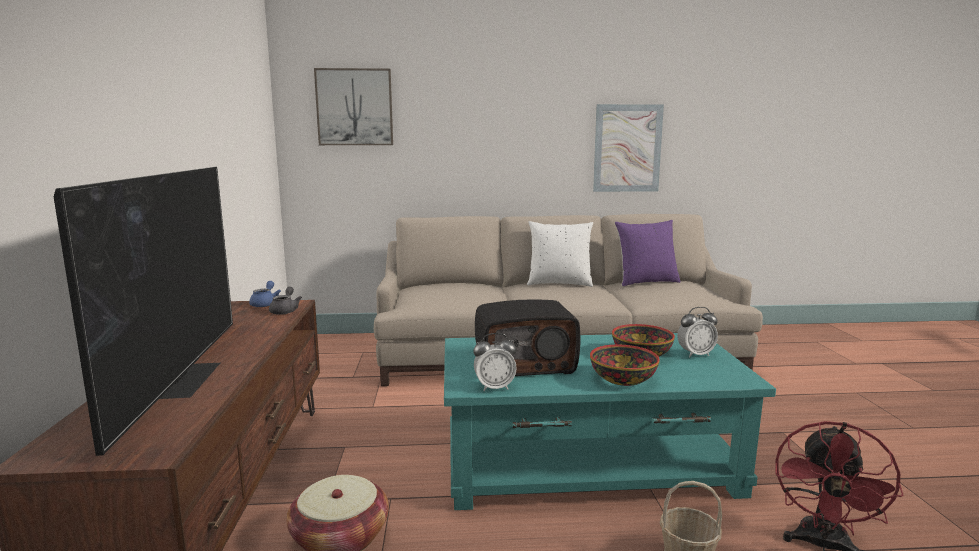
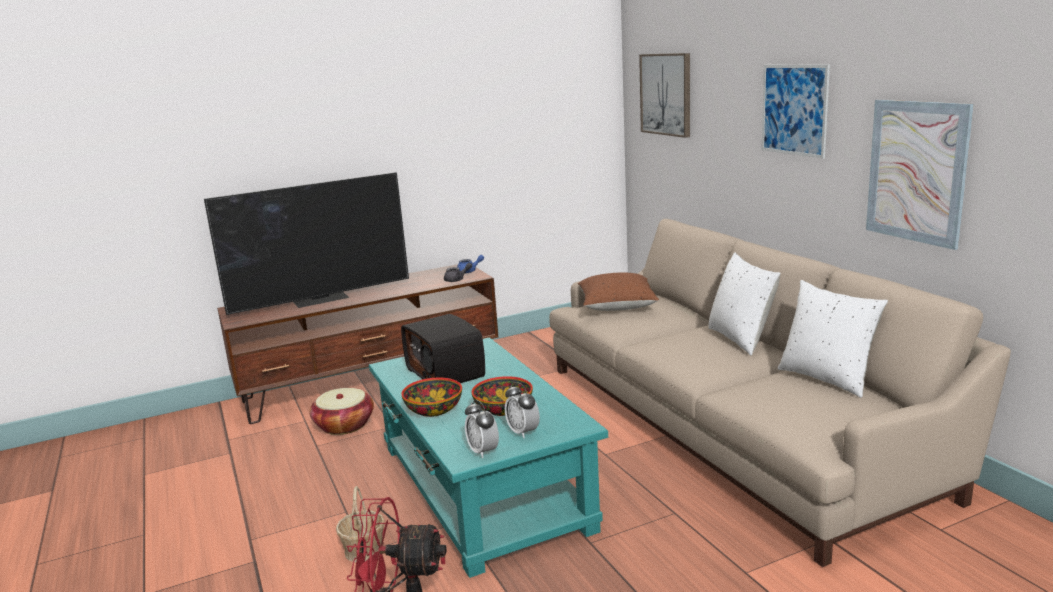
camera: 70 degrees right, 5 degrees up
alarm clock [473,333,517,391] -> alarm clock moved to [465,399,499,458]
purple pillow [615,220,681,286] -> white pillow [778,280,888,398]
none -> brown pillow [578,273,659,311]
none -> picture [762,65,830,159]

